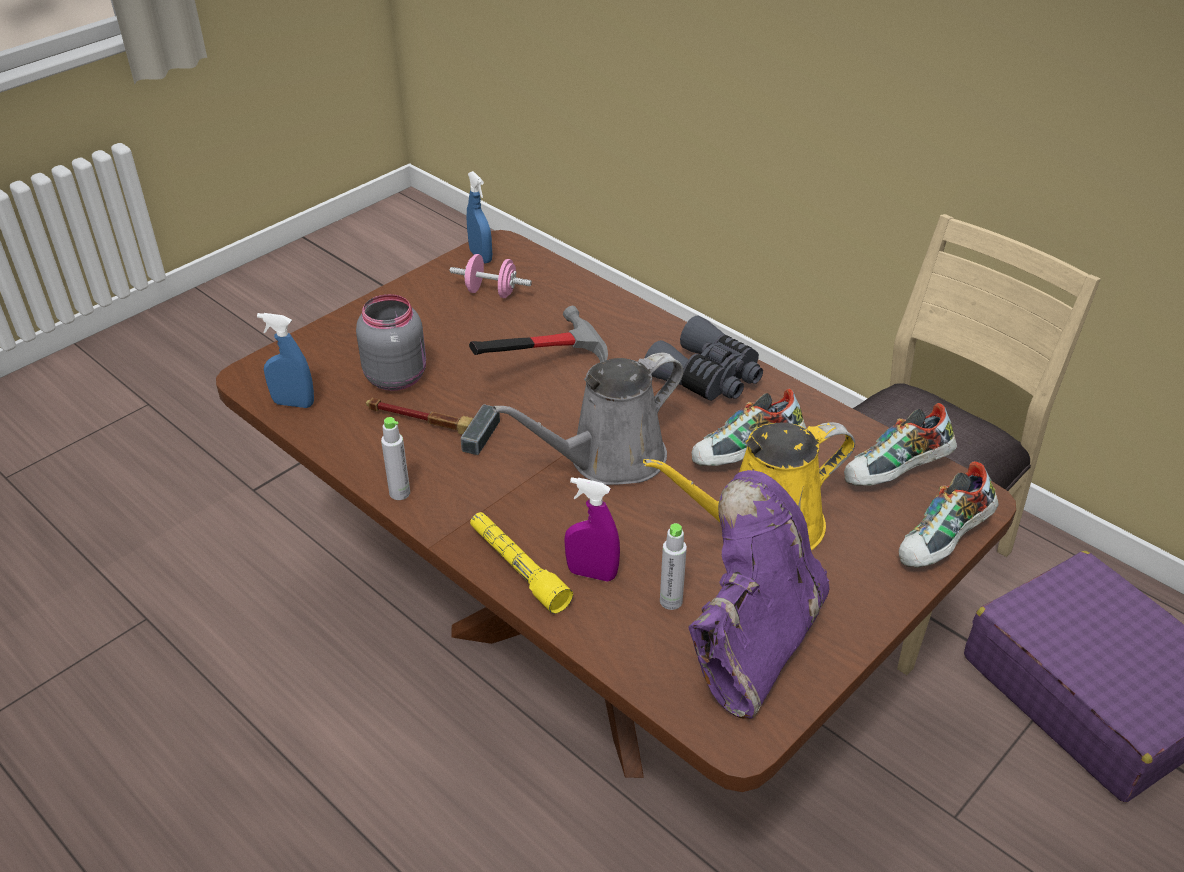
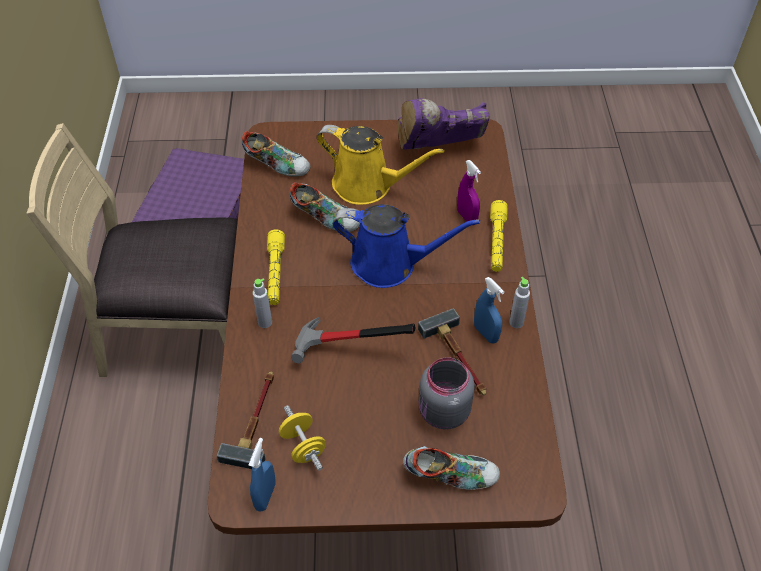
camera: 135 degrees left, 10 degrees up
blue spray bottle [257,313,314,408] -> blue spray bottle moved to [474,277,504,343]
pink dumbbell [450,254,532,298] -> yellow dumbbell [279,405,326,471]
grey watering can [492,353,684,485] -> blue watering can [333,204,480,288]
grey binoculars [645,316,763,401] -> yellow flashlight [267,229,285,305]
grey bottle [660,523,687,610] -> grey bottle moved to [253,278,272,328]
shoe [899,461,998,568] -> shoe moved to [403,446,500,490]
none -> hammer [216,372,274,469]

